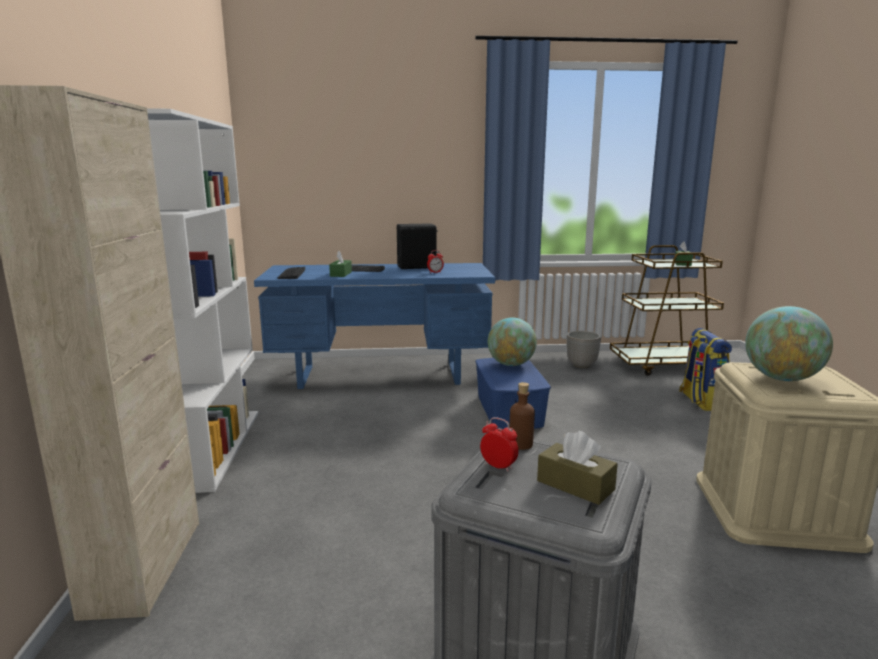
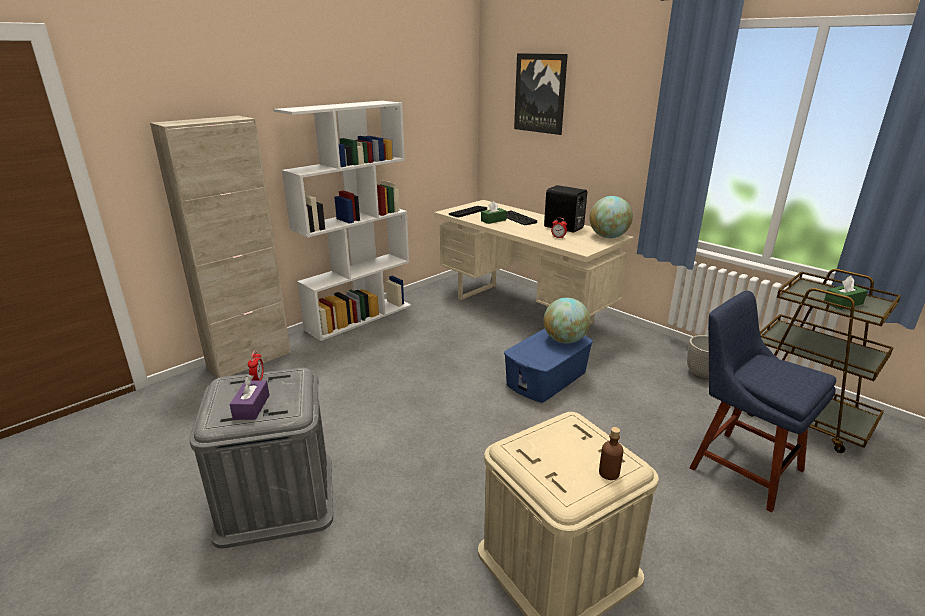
camera: 50 degrees right, 10 degrees up
blue desk [254,263,495,389] -> beige desk [434,200,634,325]
brown bottle [509,382,535,450] -> brown bottle moved to [599,427,623,480]
brown tissue box [537,431,618,505] -> purple tissue box [229,375,269,420]
backpack [679,328,732,411] -> blue chair [689,291,836,513]
globe [745,306,833,381] -> globe moved to [590,196,633,238]
none -> picture [514,53,568,135]

